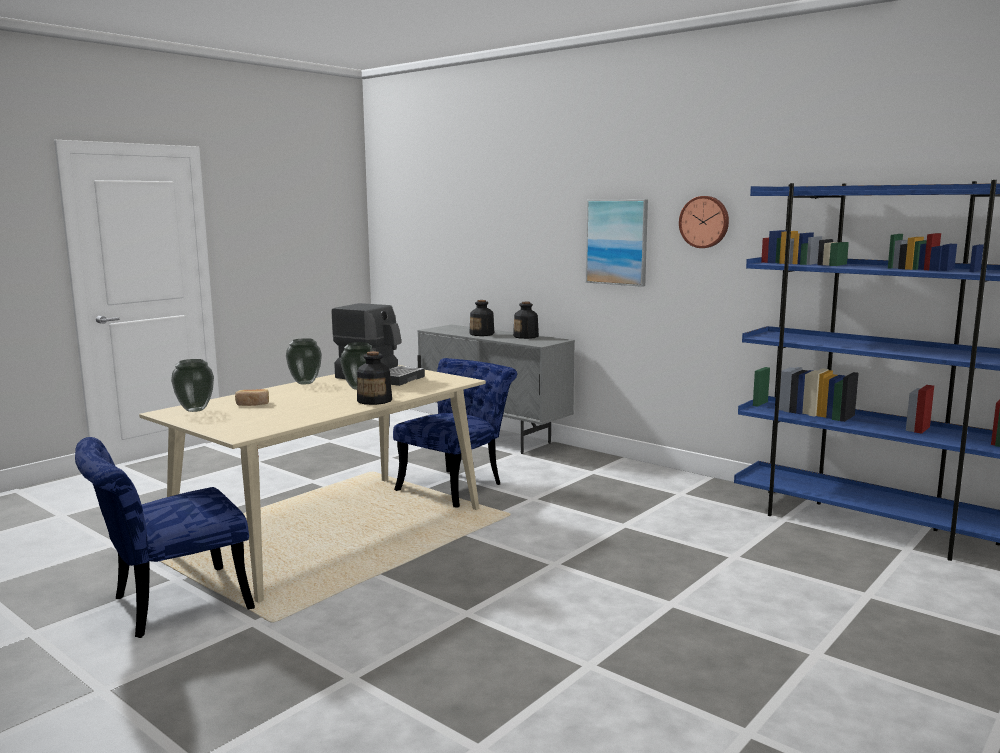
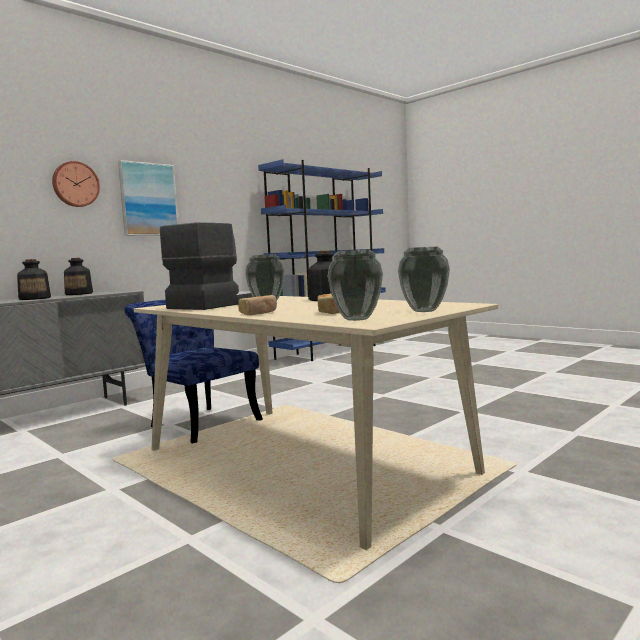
camera: 85 degrees left, 5 degrees down
blue chair [75,437,255,638] -> none
vase [286,338,322,384] -> vase moved to [398,247,450,312]
wall clock [679,196,729,248] -> wall clock moved to [52,161,100,207]
none -> bread [239,295,277,315]

